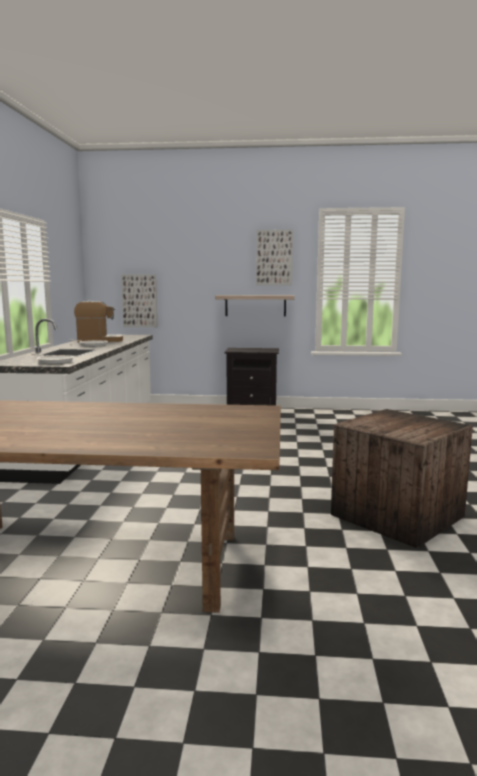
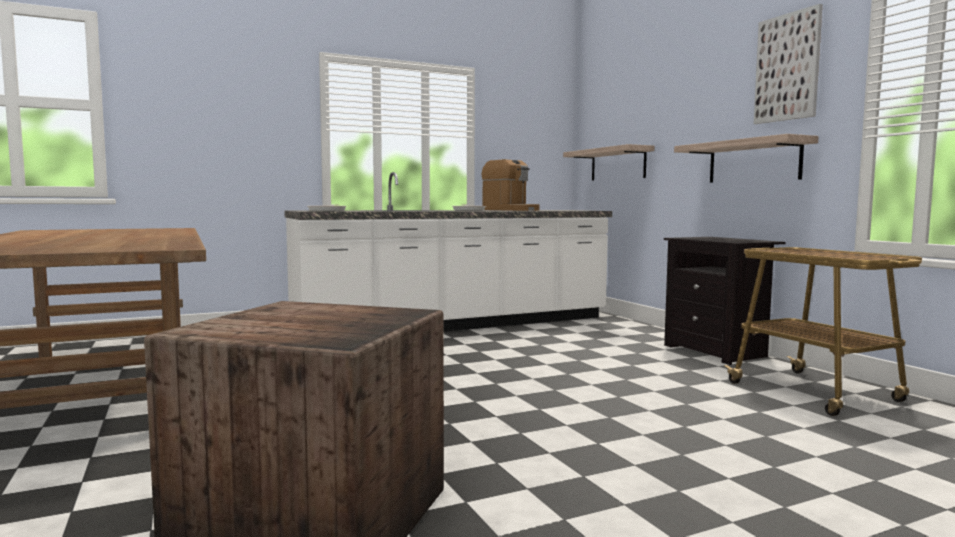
camera: 60 degrees right, 5 degrees down
picture [121,274,157,327] -> shelf [563,144,655,181]
none -> cart [724,247,922,416]

